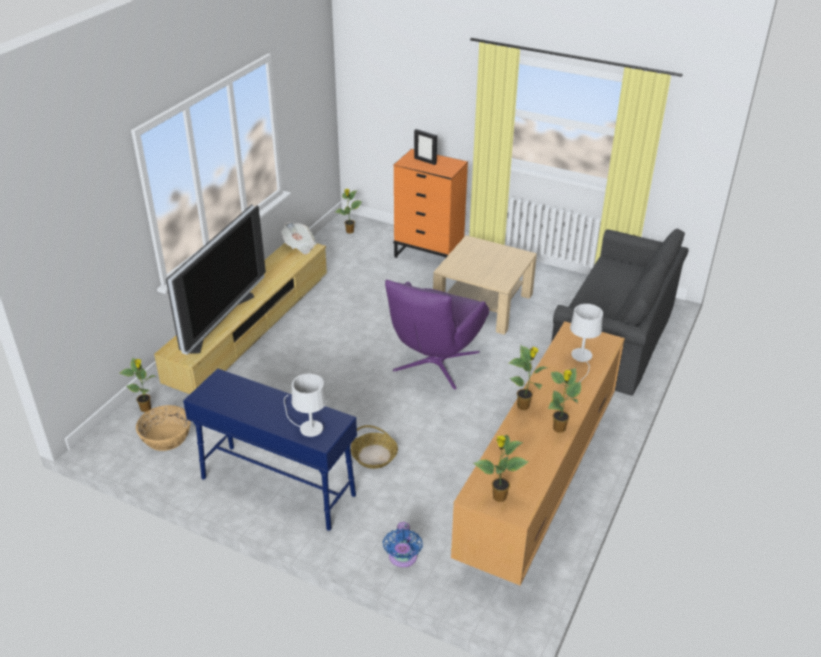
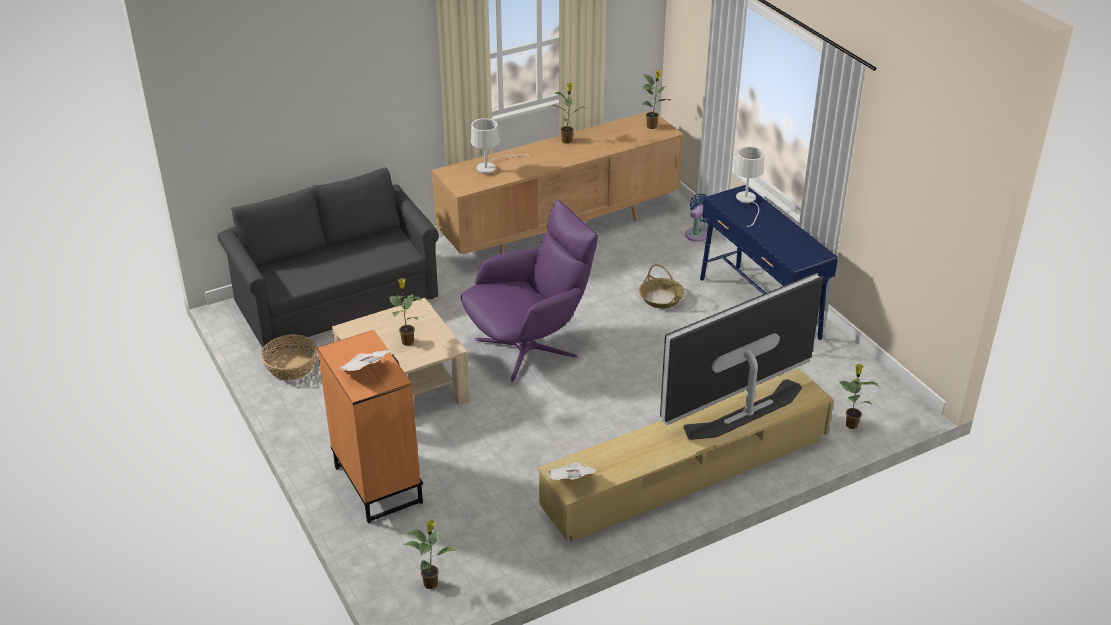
camera: 145 degrees left, 0 degrees up
basket [136,405,191,451] -> basket moved to [260,334,318,381]
picture frame [414,129,437,165] -> newspaper [338,350,390,371]
potted plant [508,345,547,410] -> potted plant moved to [389,278,421,346]

